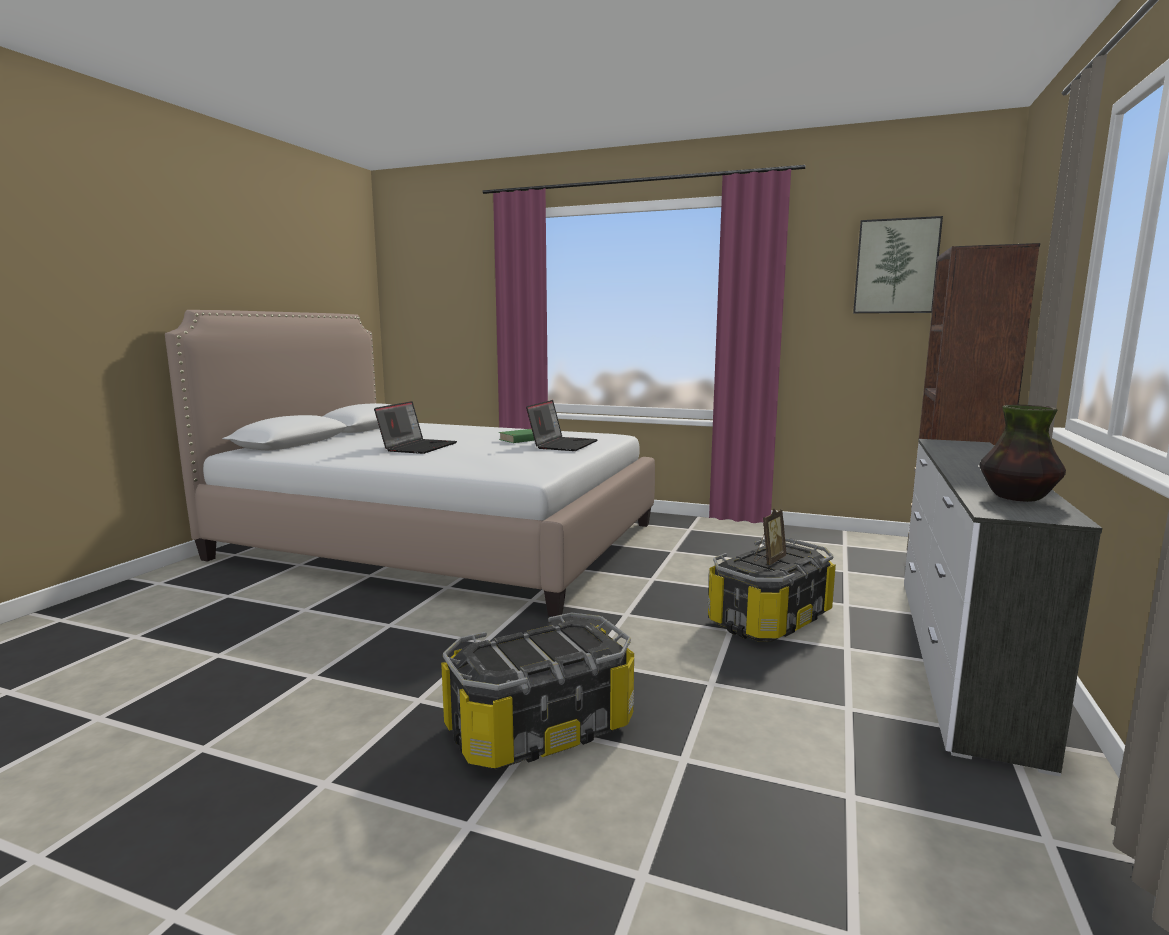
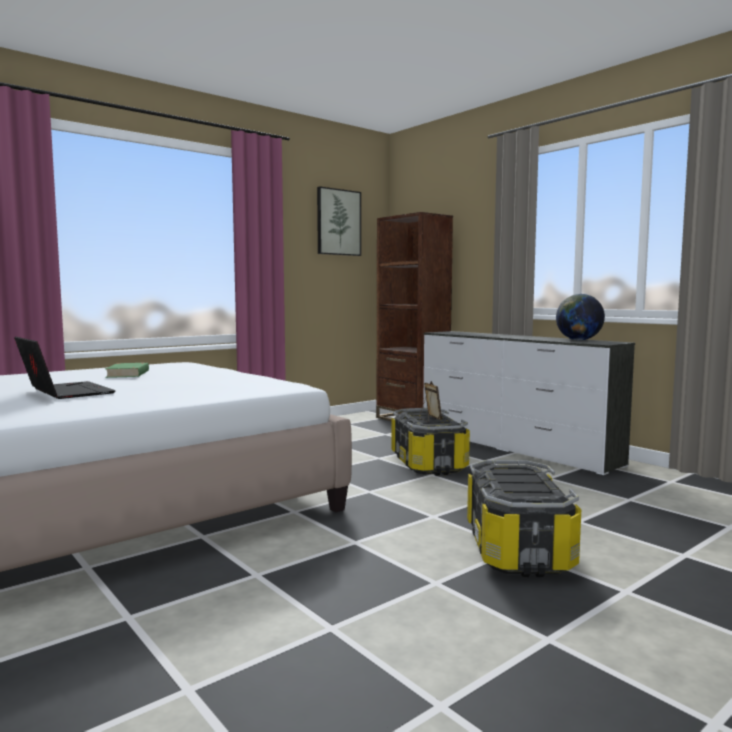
camera: 60 degrees left, 5 degrees down
laptop [526,400,598,451] -> none
vase [979,405,1066,502] -> globe [556,294,605,341]

